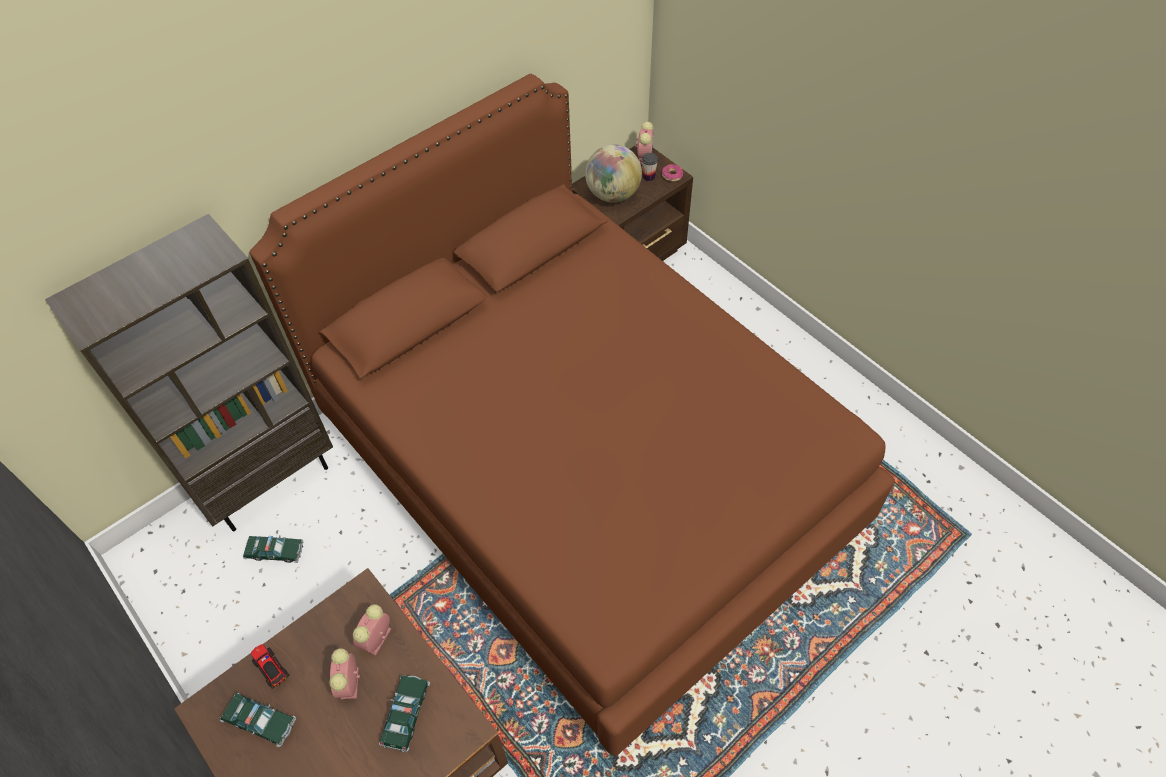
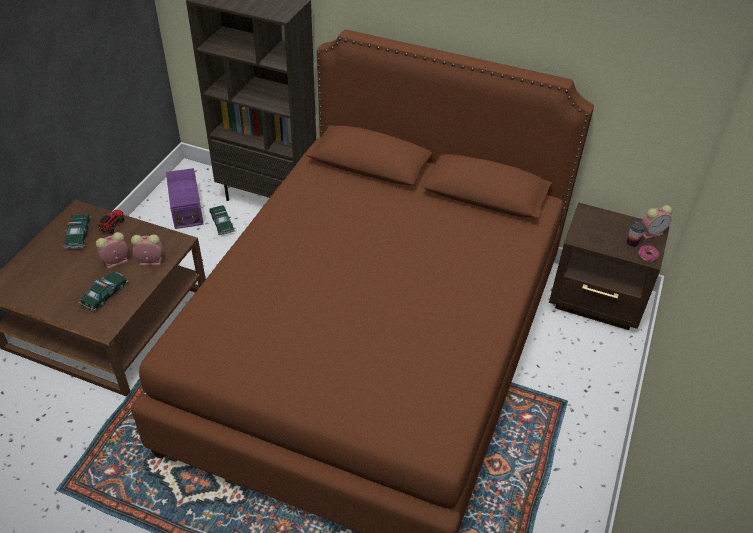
camera: 60 degrees right, 10 degrees down
toy car [379,675,430,752] -> toy car turned 45 degrees counterclockwise [79,272,128,311]
globe [585,144,642,203] -> none
none -> purple storage box [166,168,204,229]

